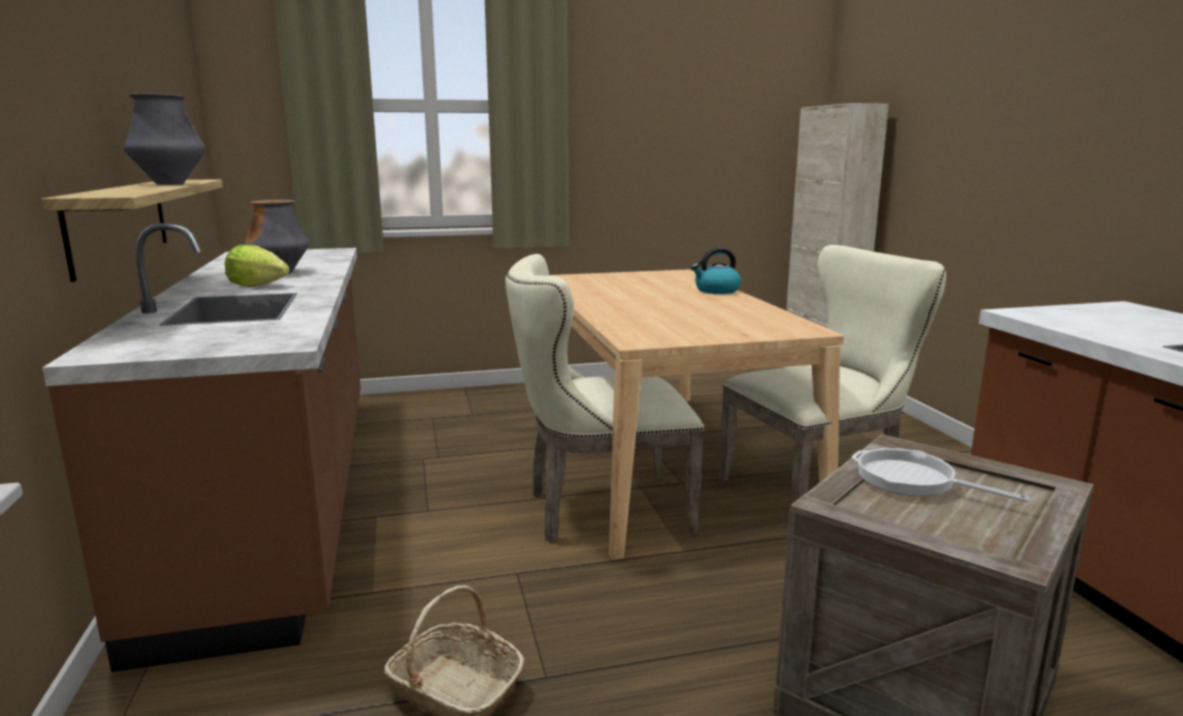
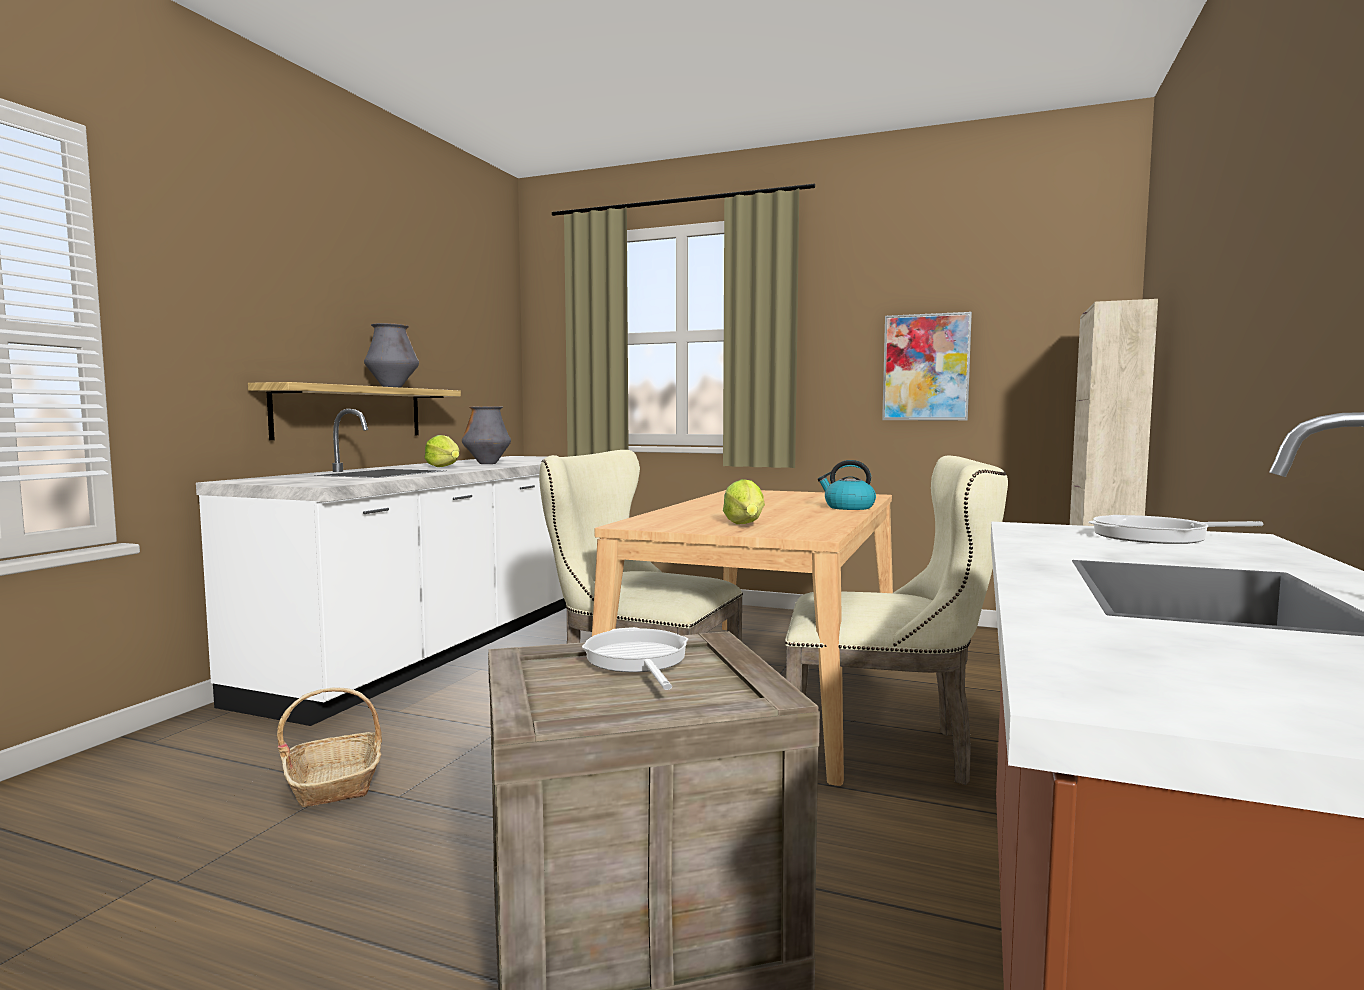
camera: 35 degrees right, 10 degrees down
brown counter [42,223,361,672] -> white counter [196,409,566,726]
none -> lettuce [723,479,765,524]
none -> picture [882,312,972,420]
none -> frying pan [1088,515,1264,544]

